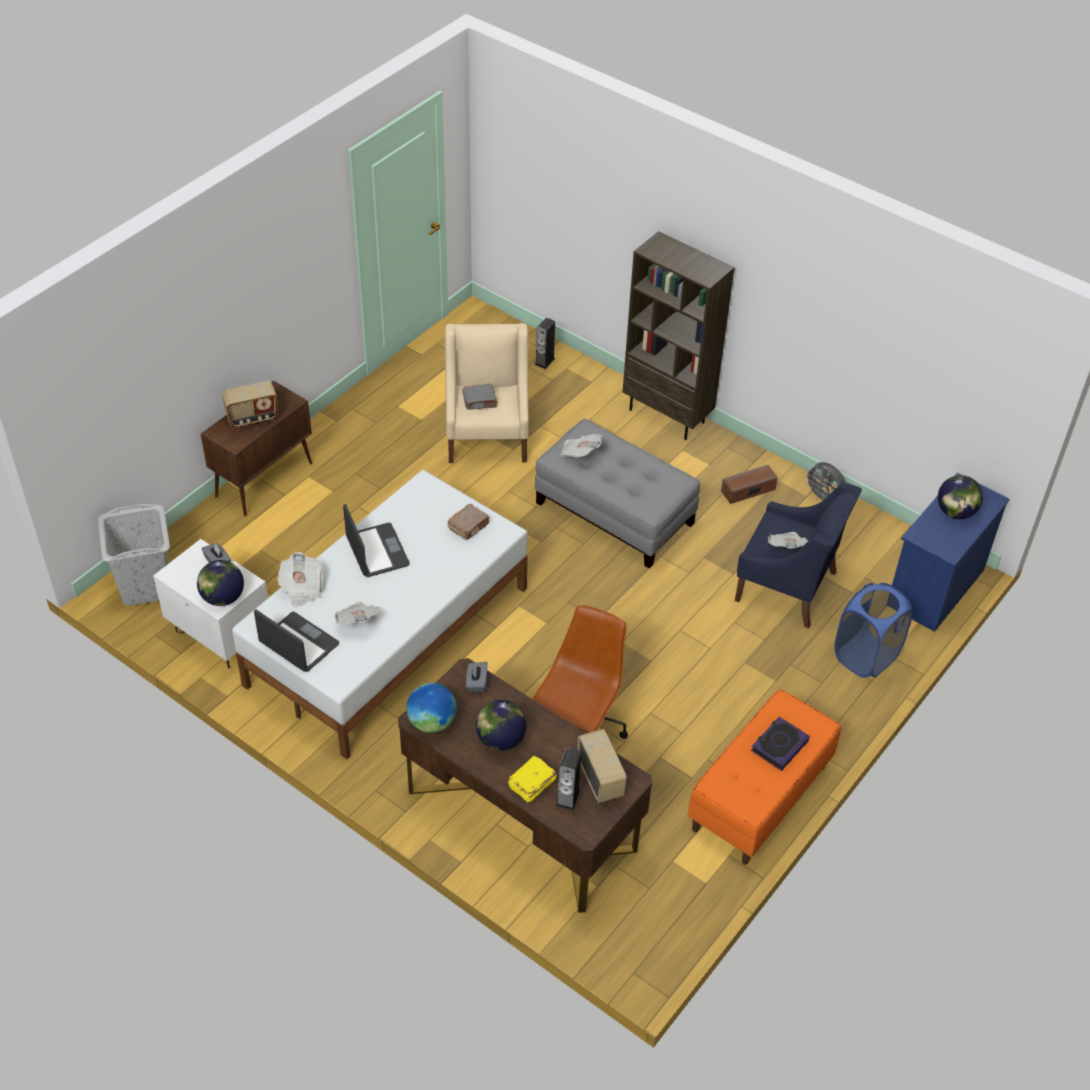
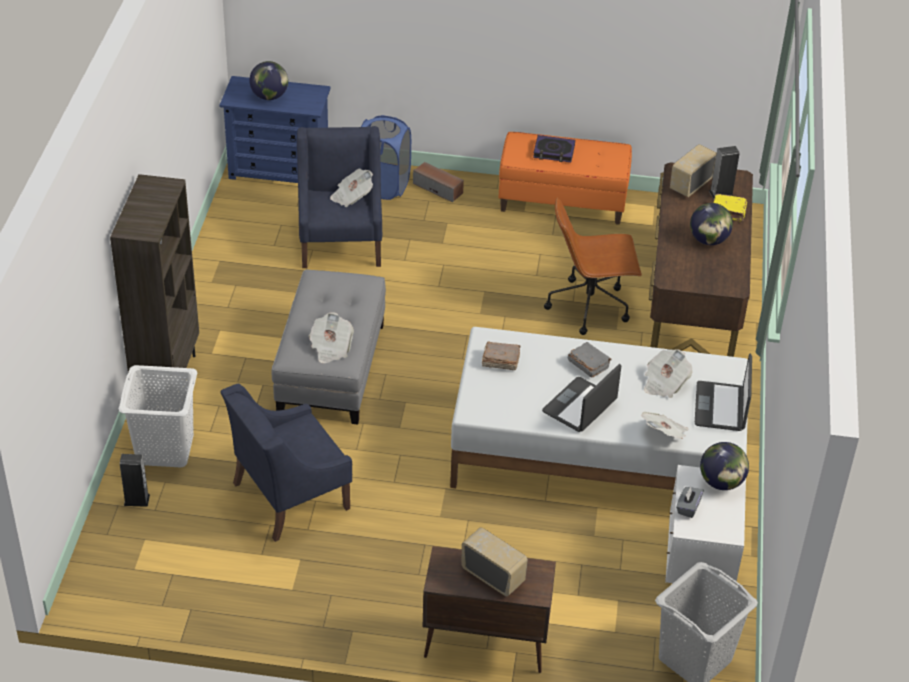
camera: 120 degrees left, 5 degrees down
globe [407,683,457,733] -> none
beige armchair [445,323,529,463] -> blue armchair [221,383,352,542]
grey book [462,384,497,410] -> grey book moved to [568,342,612,377]
grey tissue box [466,662,488,693] -> none
speaker [721,464,778,504] -> speaker moved to [413,162,464,202]
grey fan [804,462,845,501] -> none
none -> white laundry basket [119,365,197,468]

